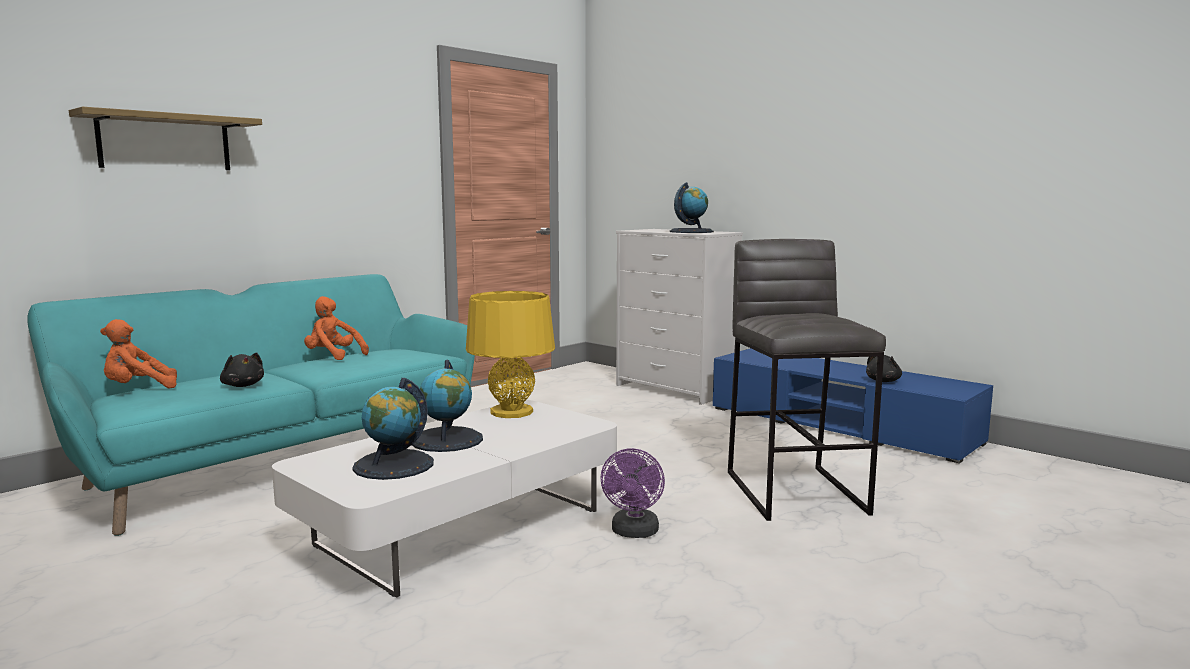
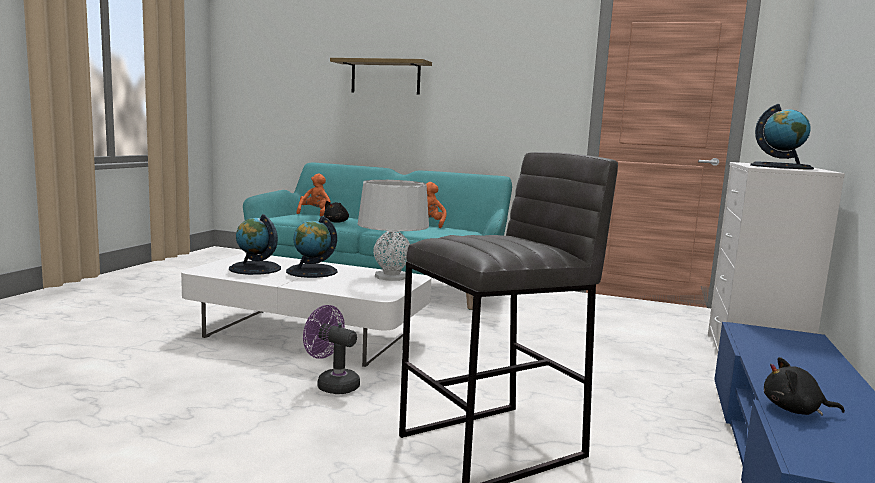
camera: 65 degrees right, 0 degrees up
orange plush toy [100,319,177,388] -> orange plush toy turned 60 degrees clockwise [296,173,331,217]
yellow table lamp [466,291,555,418] -> grey table lamp [357,180,429,281]
purple fan [601,448,665,538] -> purple fan turned 45 degrees clockwise [303,305,360,394]

